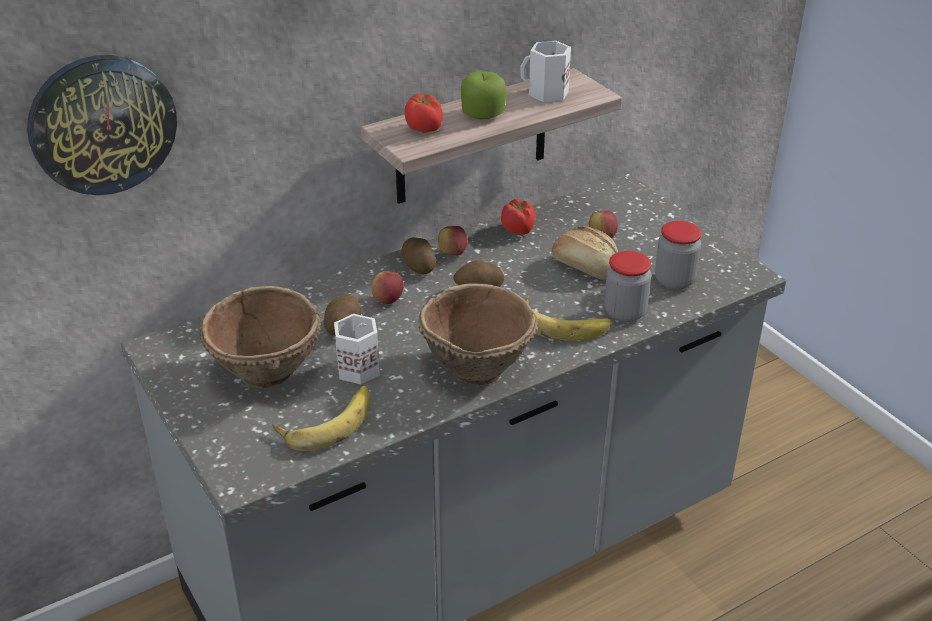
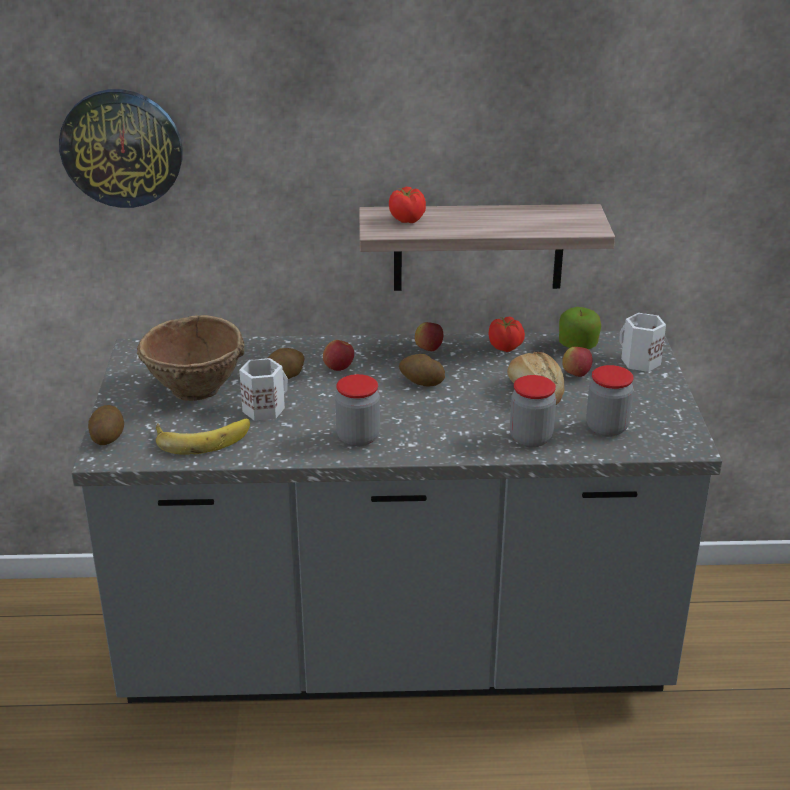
camera: 30 degrees right, 5 degrees down
potato [402,237,436,274] -> potato moved to [88,405,124,445]
brown bowl [418,283,538,386] -> jar [335,374,380,447]
apple [461,71,506,119] -> apple moved to [559,307,601,349]
white mug [520,41,571,102] -> white mug moved to [620,313,666,372]
banana [524,295,611,341] -> none

